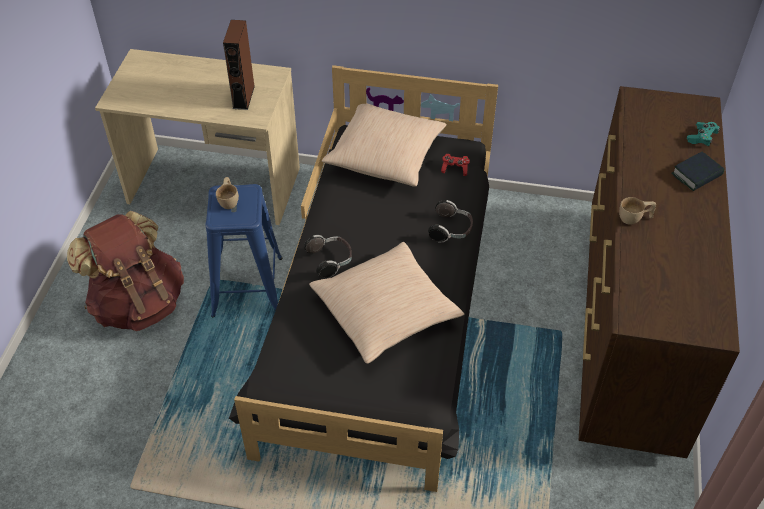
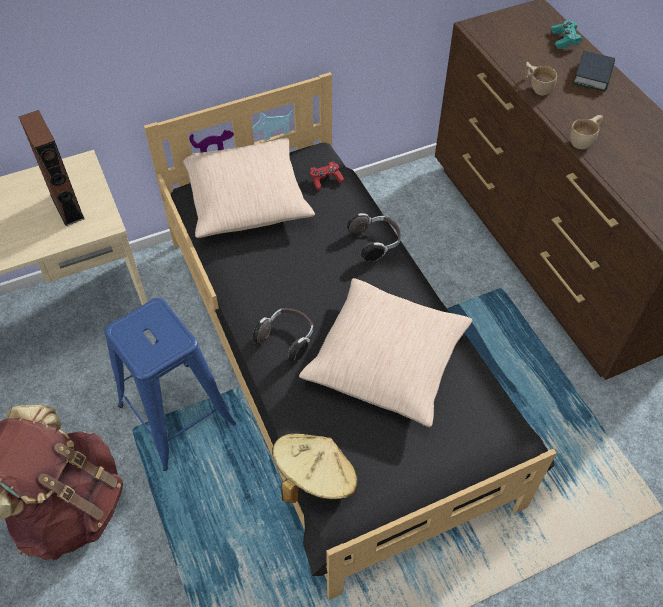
camera: 35 degrees left, 5 degrees up
beige cup [216,177,239,209] -> beige cup moved to [525,62,557,96]
none -> beige hat [272,433,358,503]

